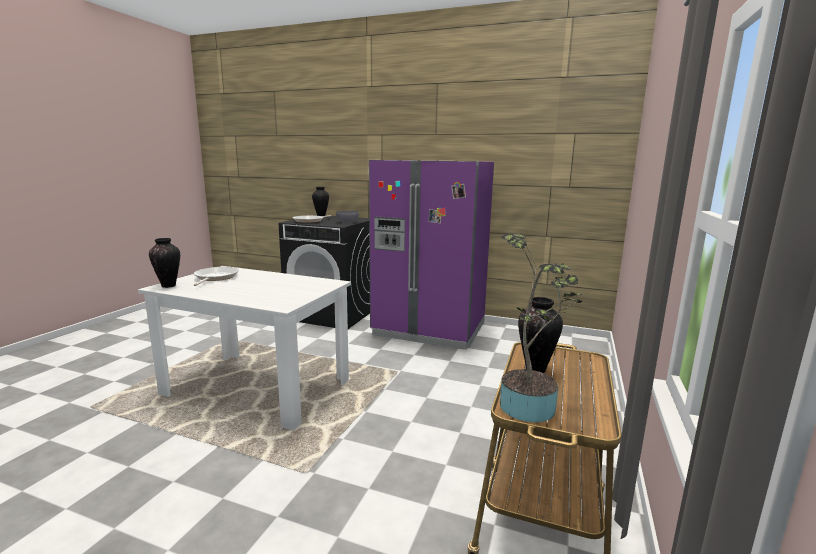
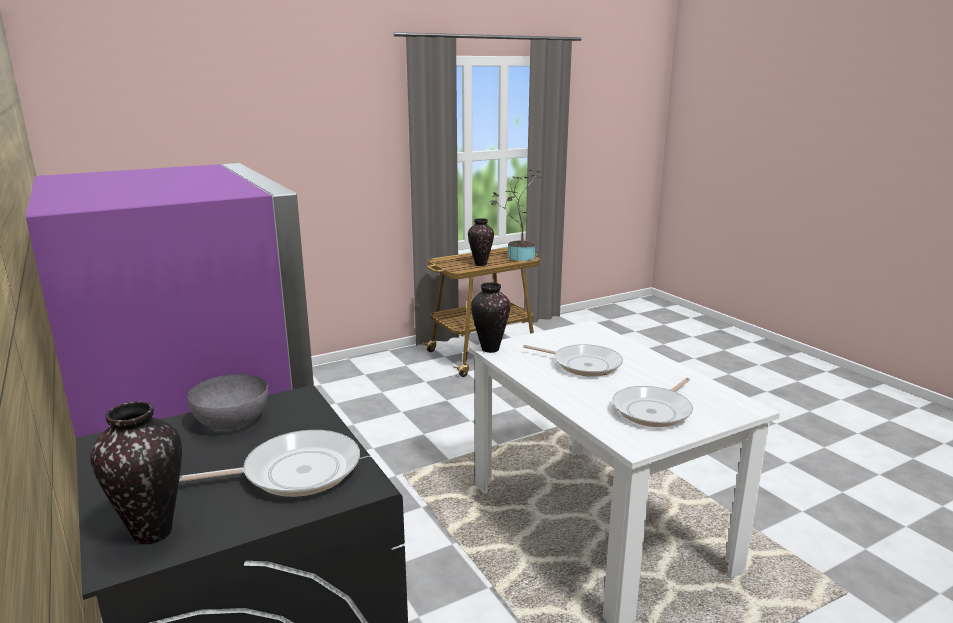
camera: 140 degrees left, 5 degrees up
vase [149,238,180,288] -> vase moved to [471,282,510,353]
none -> frying pan [523,344,623,377]

